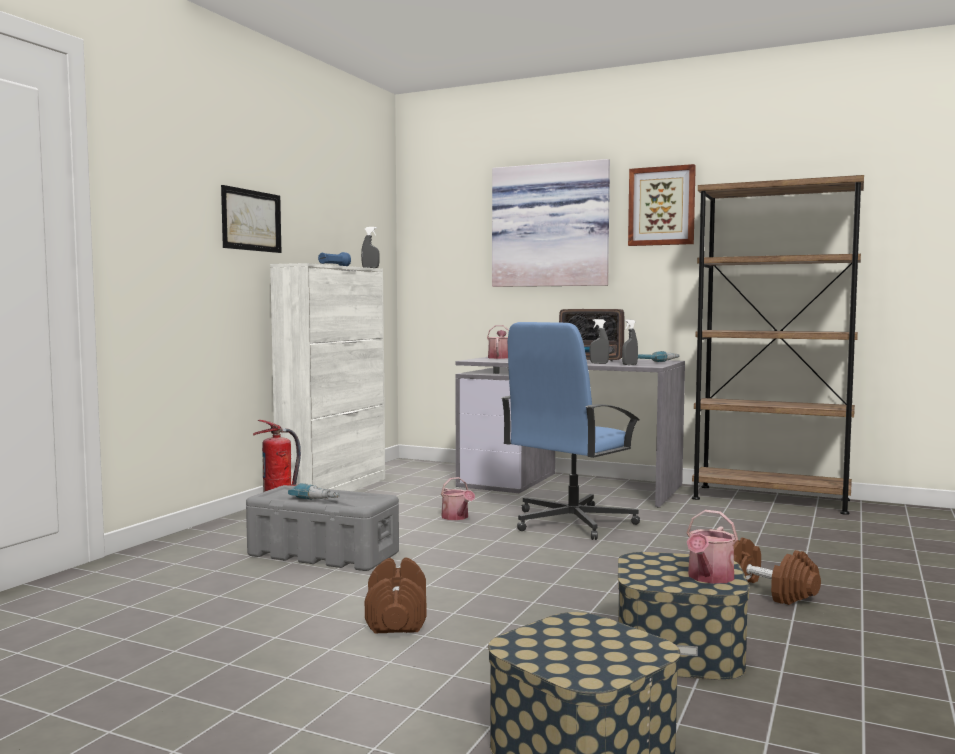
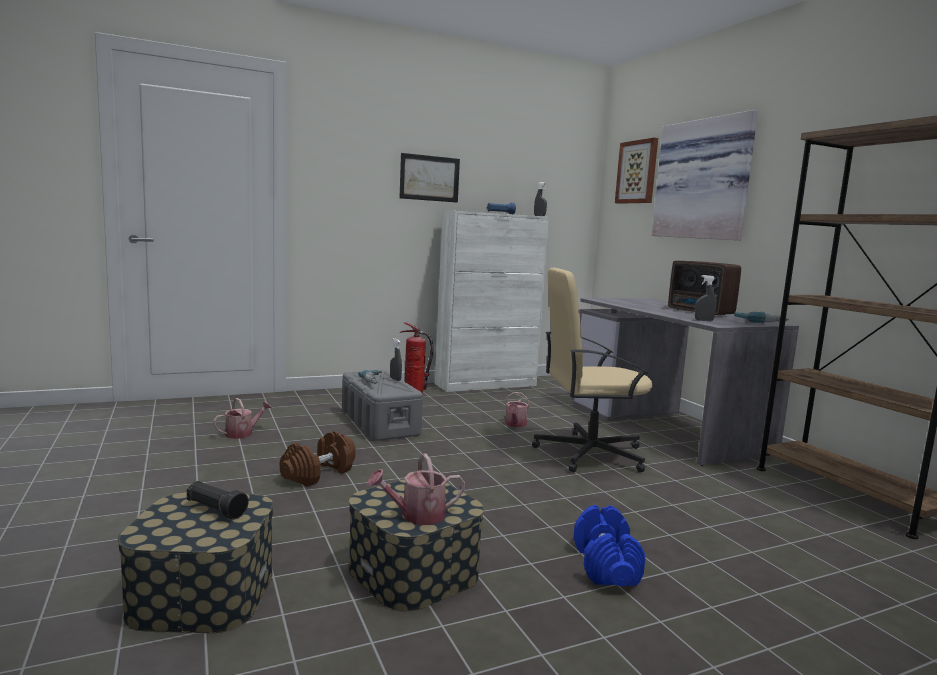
camera: 40 degrees right, 5 degrees up
watering can [487,325,509,359] -> watering can moved to [213,398,272,439]
blue office chair [501,322,640,540] -> beige office chair [532,268,653,472]
grey spray bottle [590,319,609,364] -> grey spray bottle moved to [390,338,402,381]
picture [628,164,696,246] -> picture moved to [615,138,658,204]
brown dumbbell [733,538,821,605] -> blue dumbbell [573,505,645,586]
none -> black flashlight [187,481,249,520]

